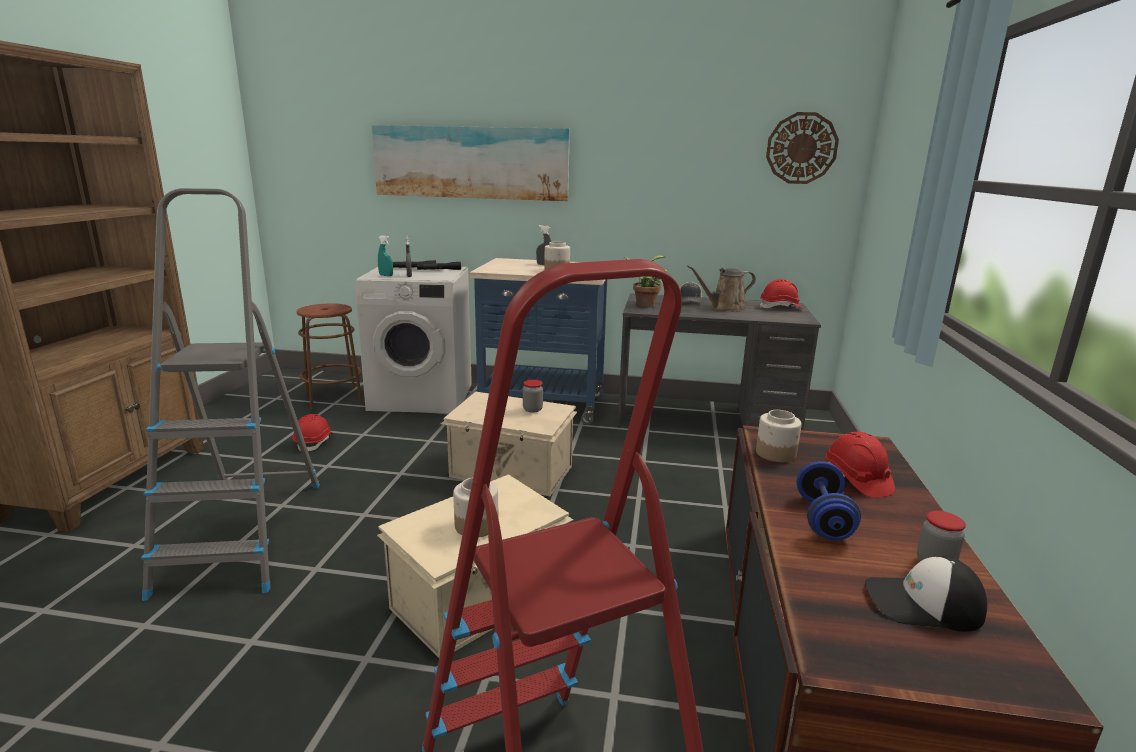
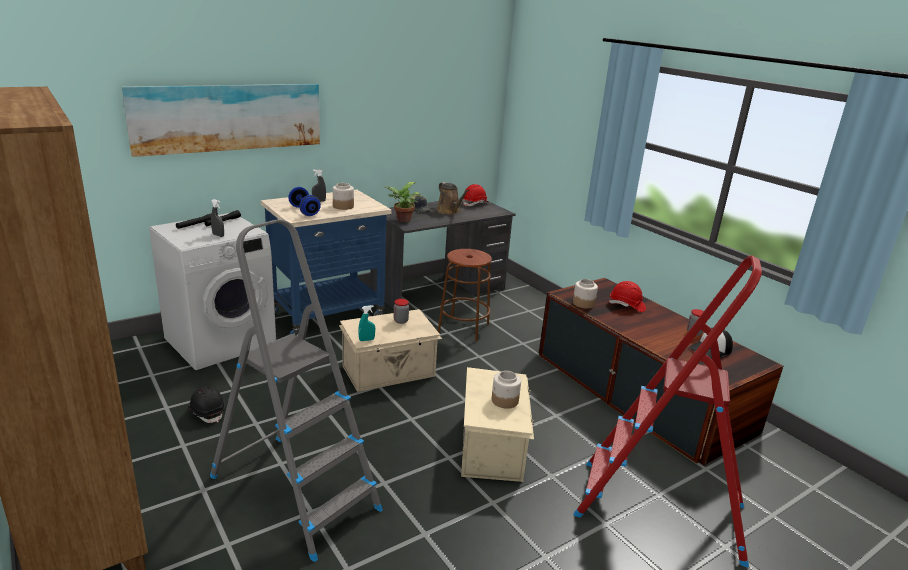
camera: 45 degrees left, 5 degrees up
red hard hat [293,414,333,451] -> black hard hat [188,386,226,423]
brown stool [296,303,363,409] -> brown stool moved to [438,249,492,342]
turquoise spray bottle [378,235,393,276] -> turquoise spray bottle moved to [358,305,375,341]
brown watering can [687,265,756,312] -> brown watering can turned 60 degrees counterclockwise [436,182,469,215]
wall clock [766,112,839,184] -> none
blue dumbbell [797,461,861,540] -> blue dumbbell moved to [288,187,321,216]

